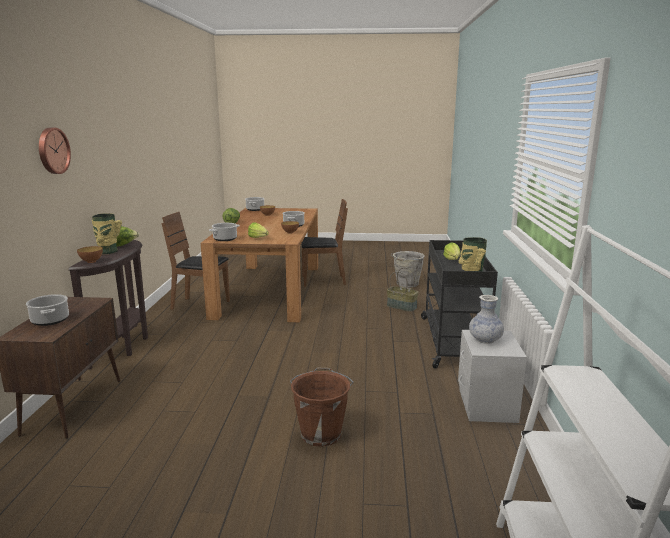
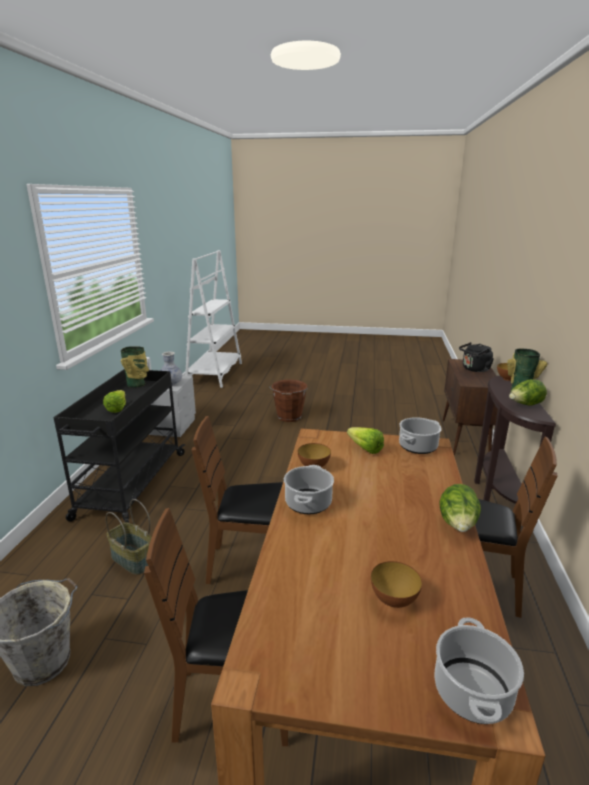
camera: 175 degrees left, 5 degrees up
cooking pot [26,294,69,326] -> black kettle [459,342,494,372]
wall clock [39,128,71,174] -> none
none -> brown chair [192,416,283,584]

